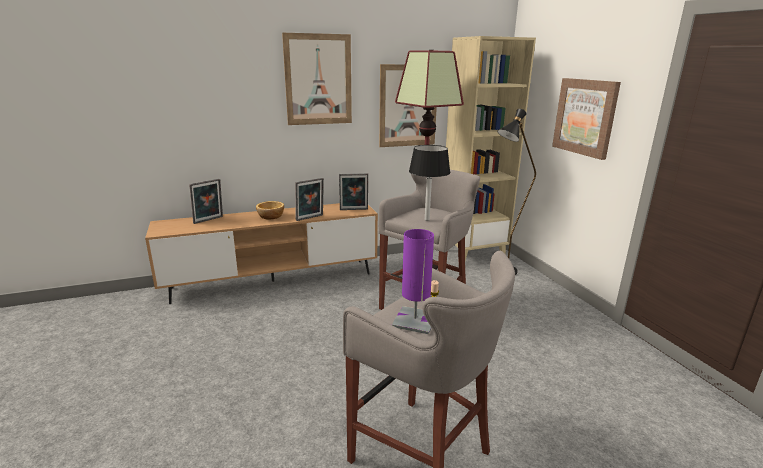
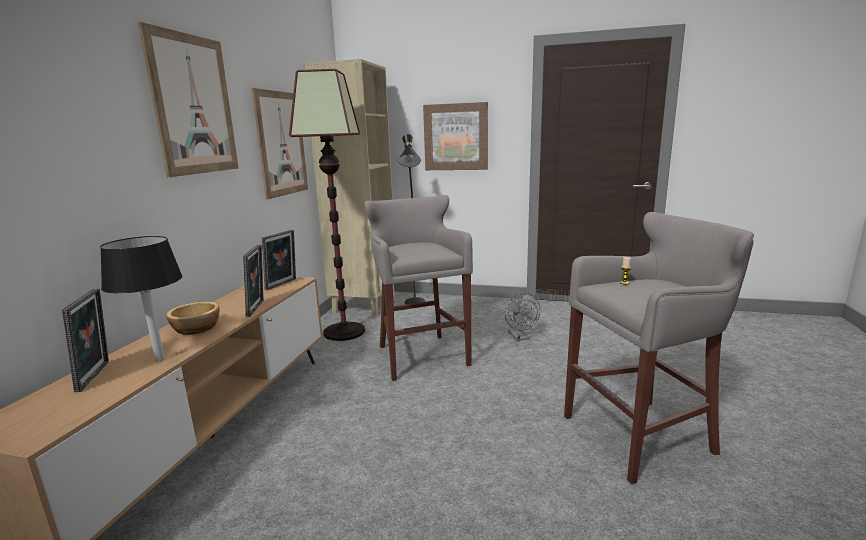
camera: 55 degrees left, 5 degrees down
purple table lamp [392,229,434,334] -> none
black table lamp [409,145,450,221] -> black table lamp moved to [100,236,182,362]
none -> grey fan [505,293,540,341]

